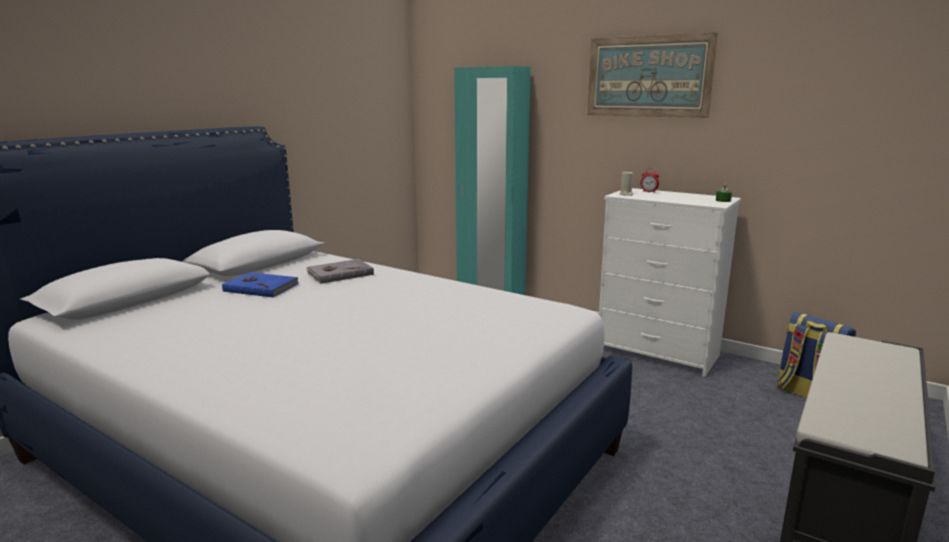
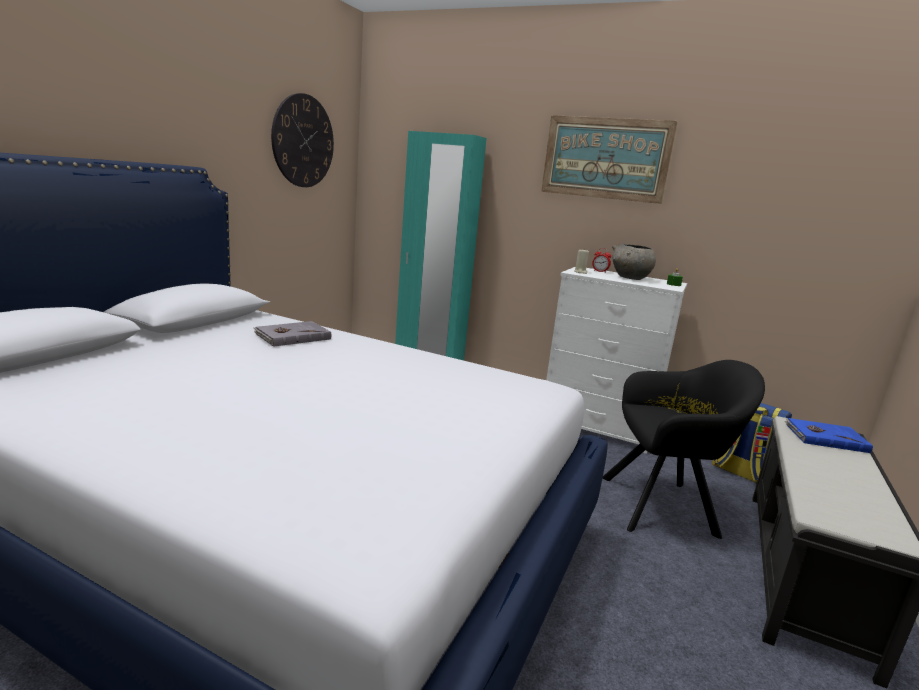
camera: 10 degrees left, 0 degrees up
blue book [222,272,299,297] -> blue book moved to [785,418,873,453]
none -> wall clock [271,93,334,187]
none -> black armchair [603,360,765,539]
none -> grey bowl [612,244,656,280]

